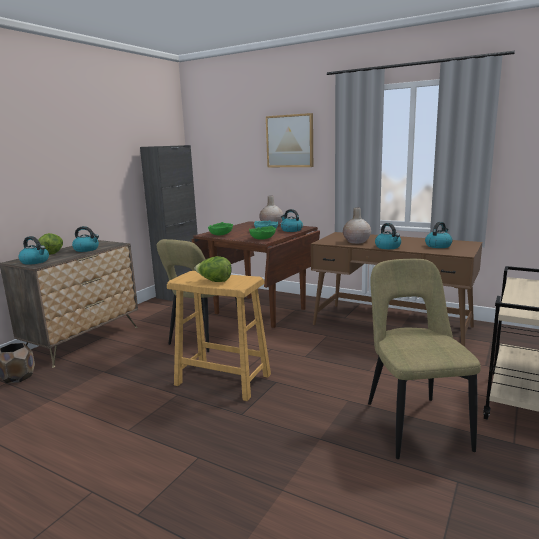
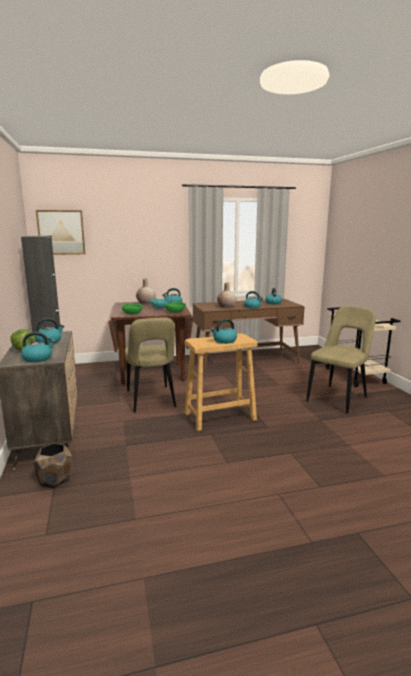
camera: 45 degrees left, 0 degrees up
lettuce [195,256,232,282] -> kettle [211,319,237,344]
picture [266,113,313,167] -> picture moved to [36,210,85,255]
beige chair [368,259,481,459] -> beige chair turned 90 degrees clockwise [306,306,376,413]

